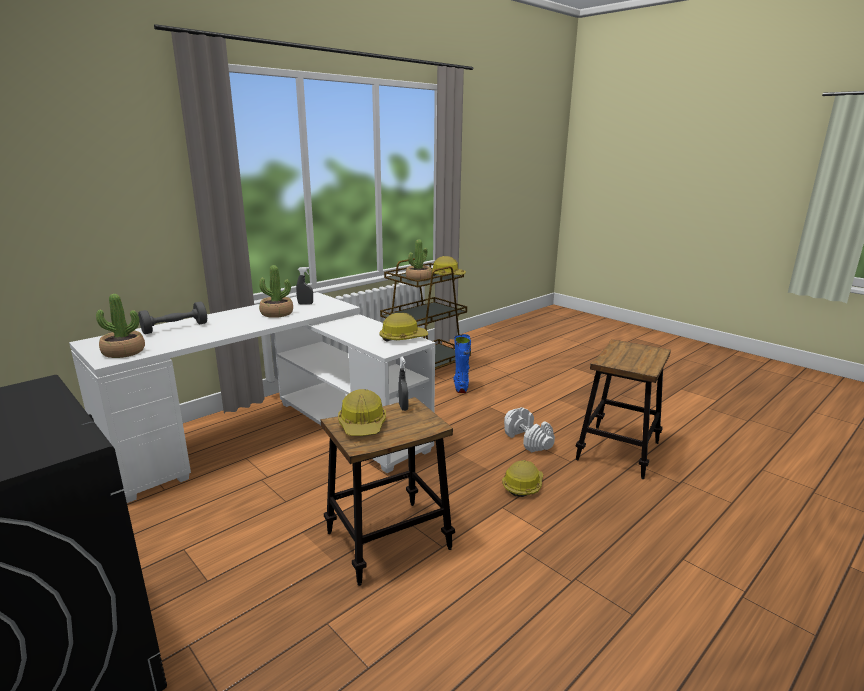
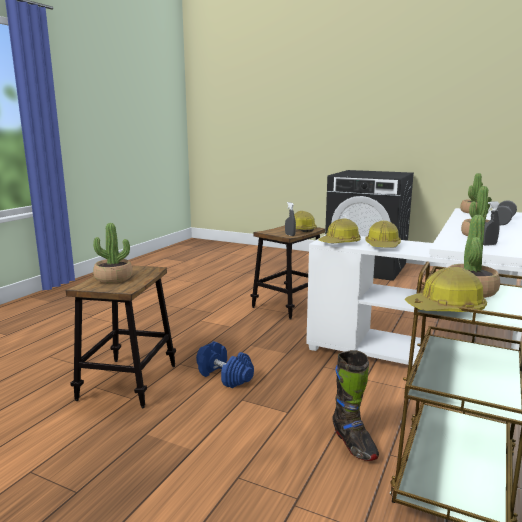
camera: 160 degrees right, 5 degrees down
blue boot [454,334,471,393] -> black boot [332,350,379,461]
hard hat [502,460,543,497] -> hard hat moved to [365,221,401,247]
white dumbbell [504,407,555,453] -> blue dumbbell [196,341,254,388]
none -> potted plant [93,223,133,283]

